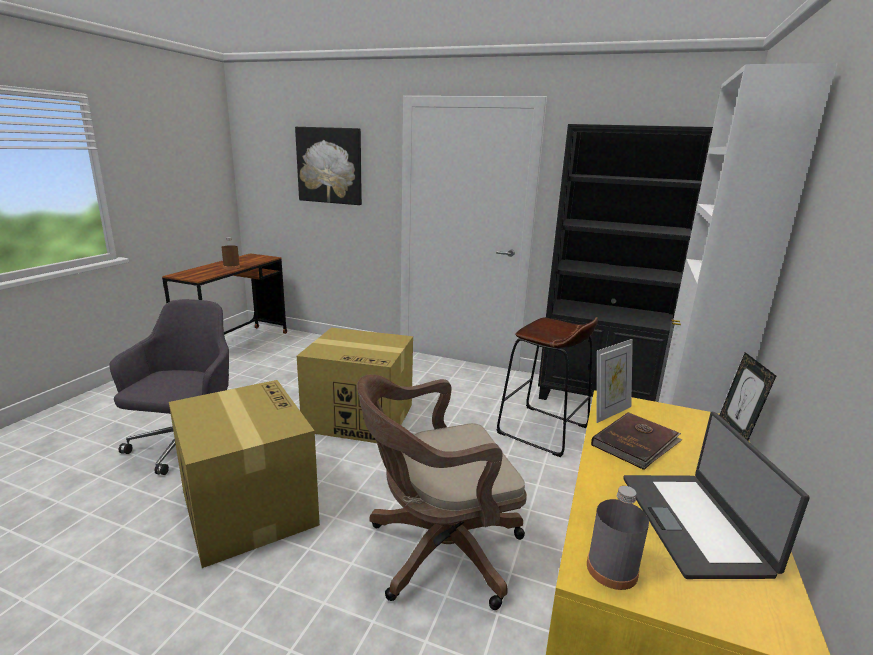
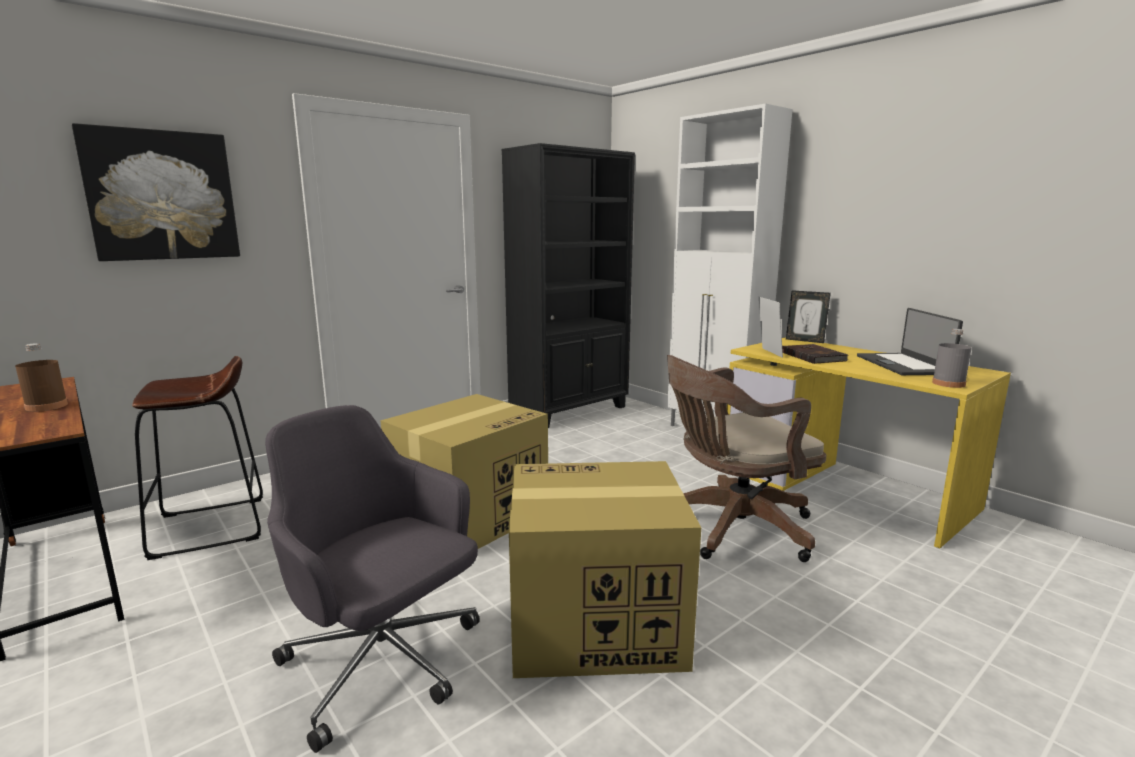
camera: 60 degrees left, 5 degrees down
brown office chair [357,374,527,610] -> brown office chair turned 60 degrees clockwise [667,355,826,562]
brown stool [497,317,598,457] -> brown stool moved to [132,356,263,560]
laptop [624,412,810,579] -> laptop turned 60 degrees clockwise [857,308,963,375]

